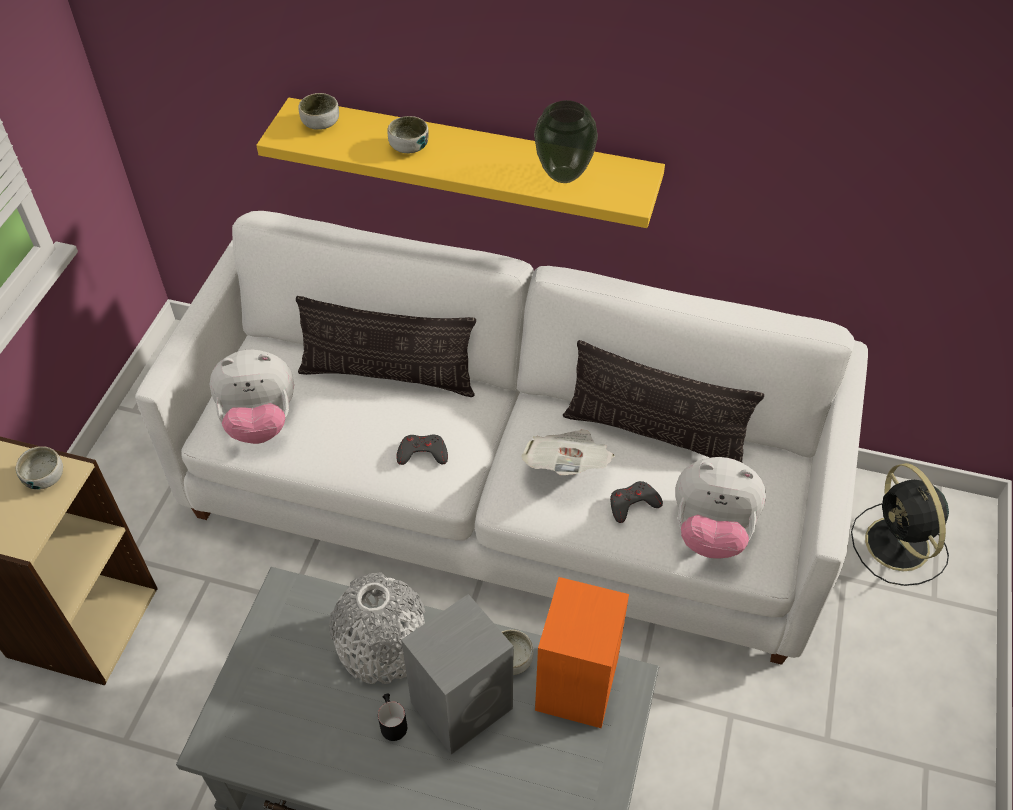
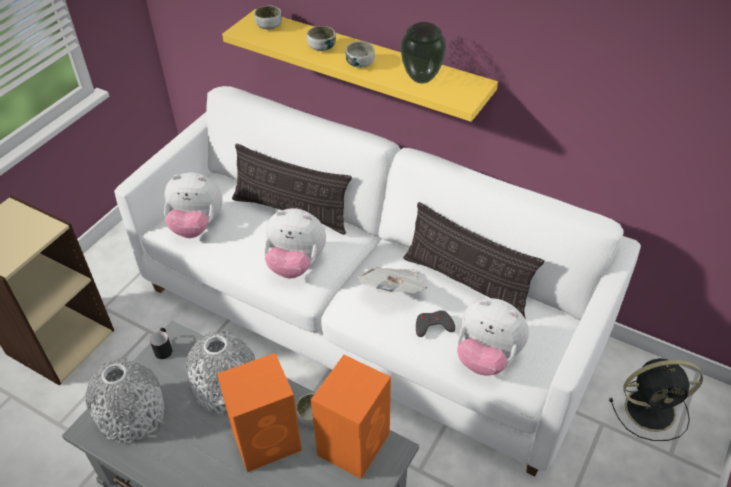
camera: 15 degrees right, 5 degrees down
bowl [16,446,63,490] -> bowl moved to [345,41,375,68]
black mug [378,694,407,741] -> black mug moved to [150,328,172,359]
grey game controller [396,434,448,465] -> plush toy [264,208,326,278]
grey speaker [401,594,514,755] -> orange speaker [217,353,302,472]
black fan [851,463,949,586] -> black fan turned 90 degrees counterclockwise [609,358,703,441]
none -> grey vase [85,358,165,444]

